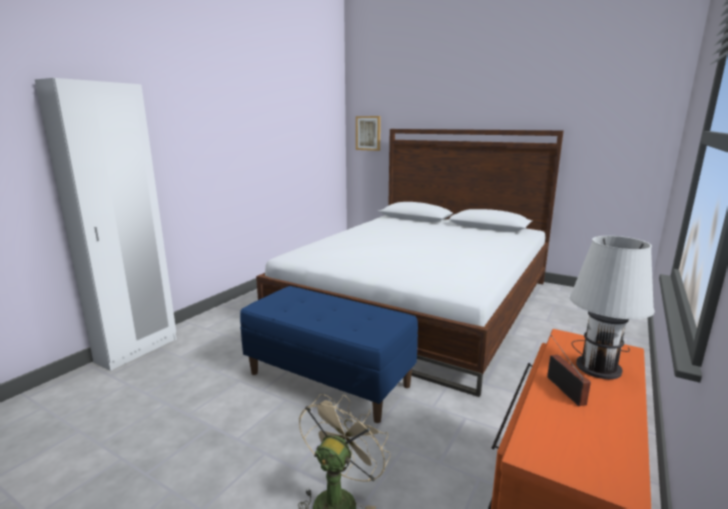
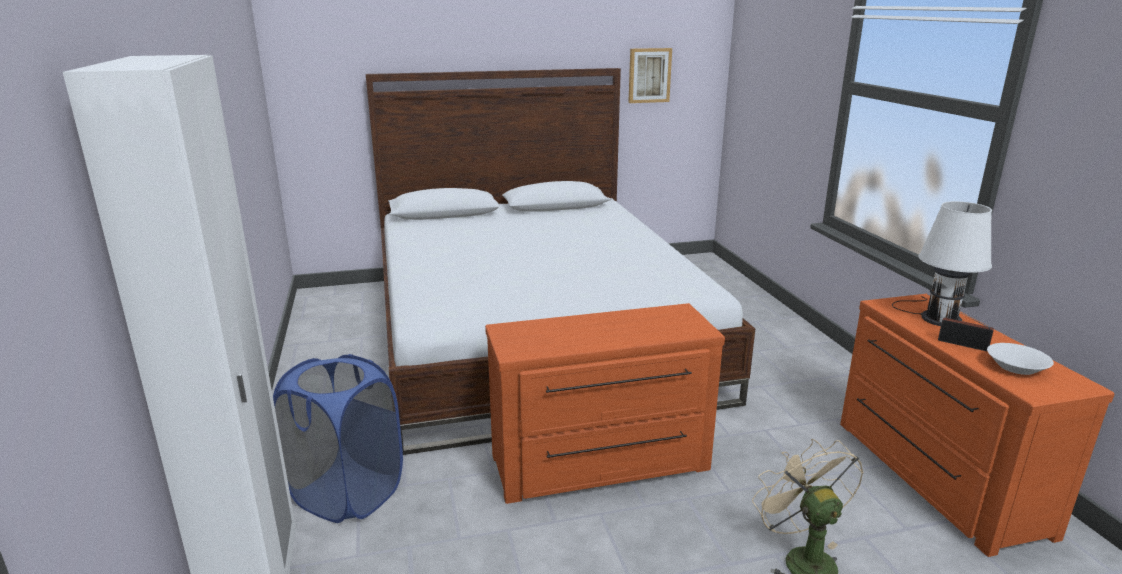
camera: 45 degrees left, 5 degrees up
blue bench [240,286,418,423] -> orange dresser [485,303,725,504]
picture [356,116,381,151] -> picture moved to [628,48,672,103]
none -> blue laundry basket [273,354,403,523]
none -> white bowl [987,343,1054,375]

